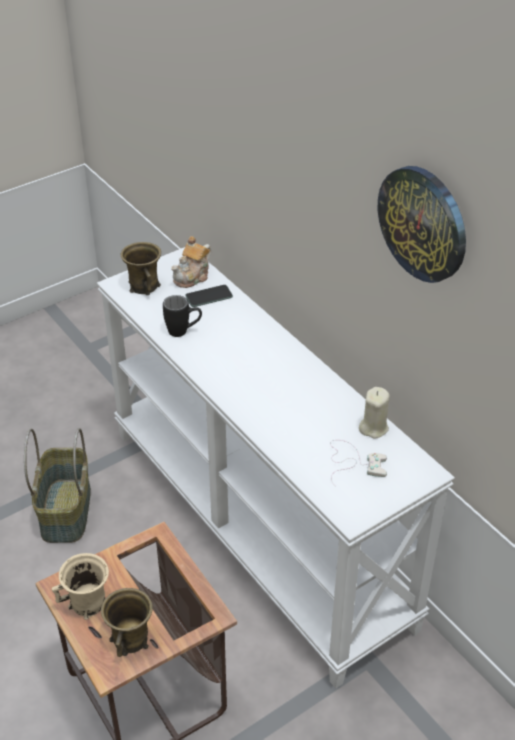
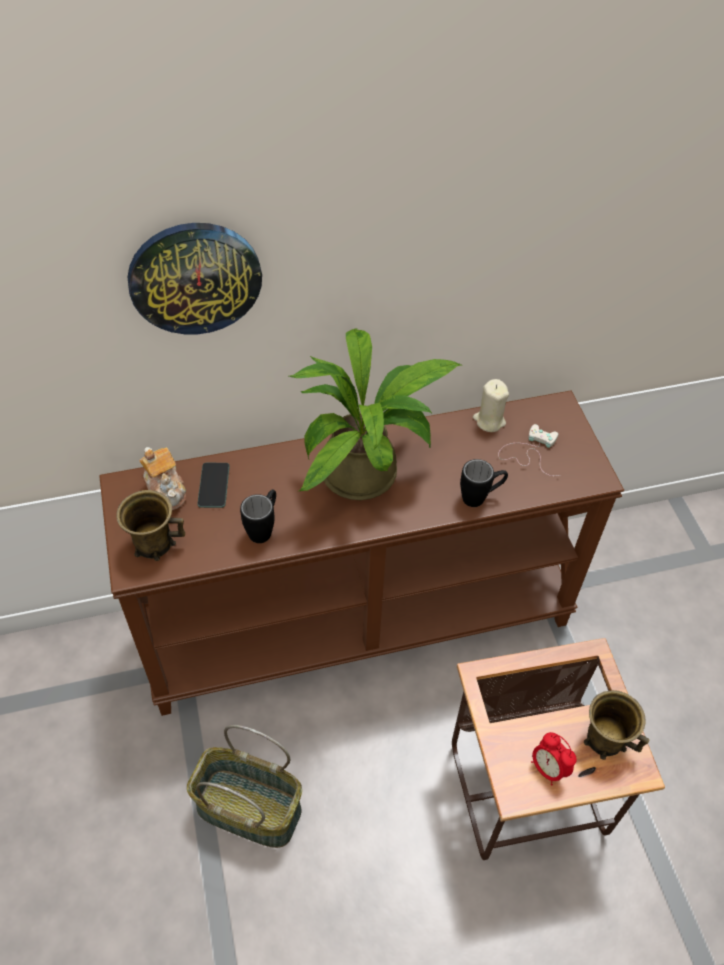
camera: 70 degrees left, 10 degrees up
beige mug [52,553,109,620] -> alarm clock [531,732,577,786]
white console table [97,247,455,688] -> brown console table [99,390,624,716]
wall clock [378,166,466,283] -> wall clock moved to [128,223,262,334]
none -> potted plant [289,328,461,500]
none -> black mug [460,459,508,507]

